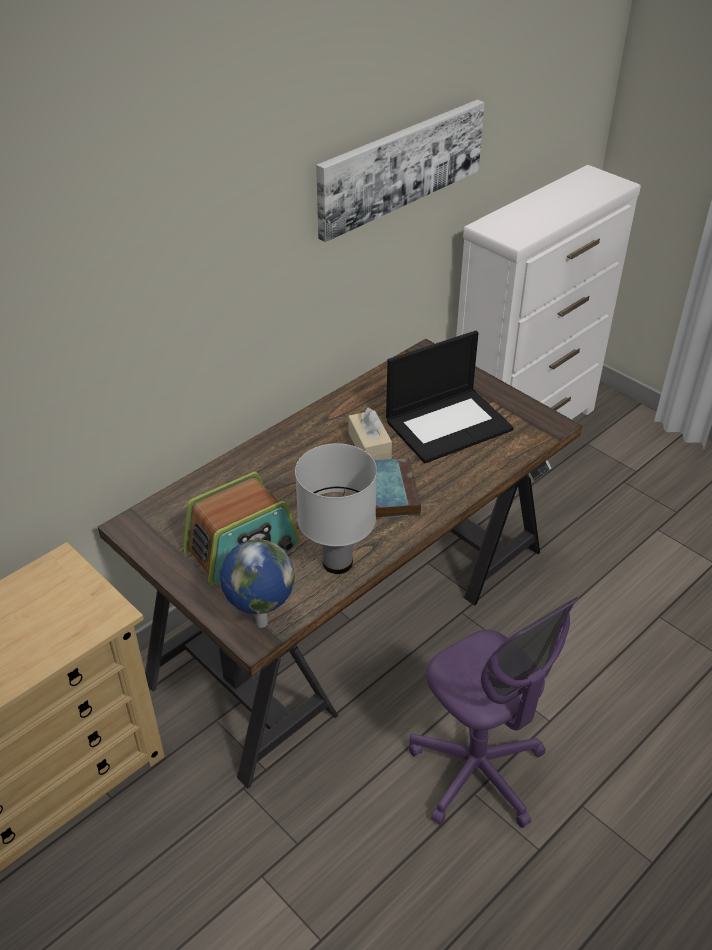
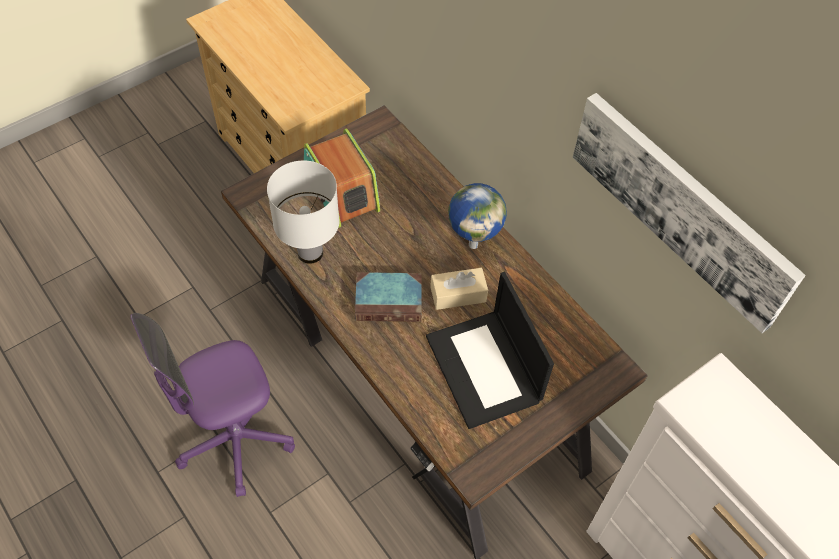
camera: 95 degrees right, 15 degrees up
globe [220,539,295,628] -> globe moved to [448,183,507,249]

